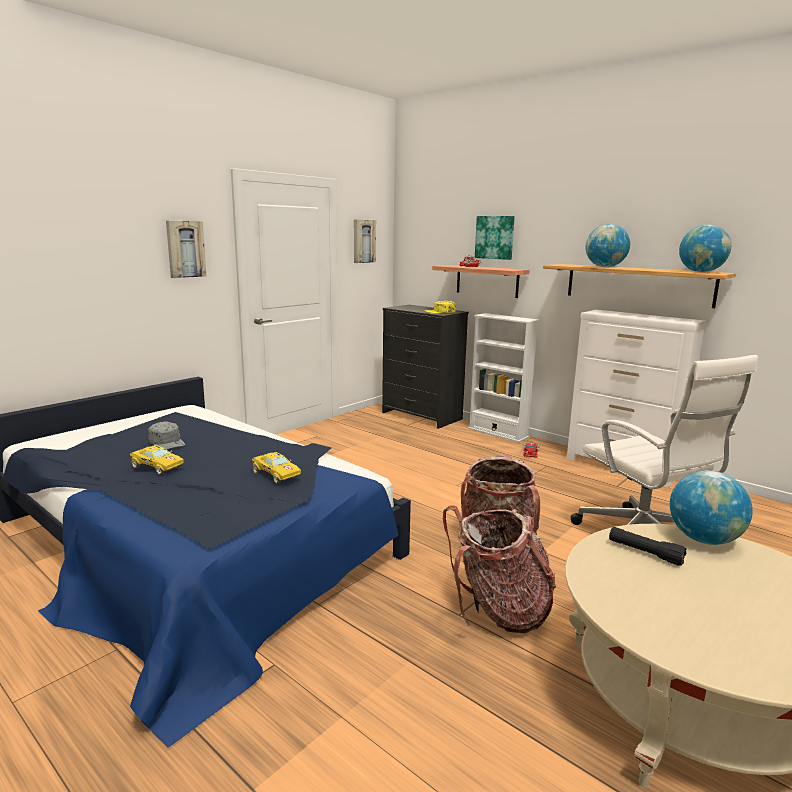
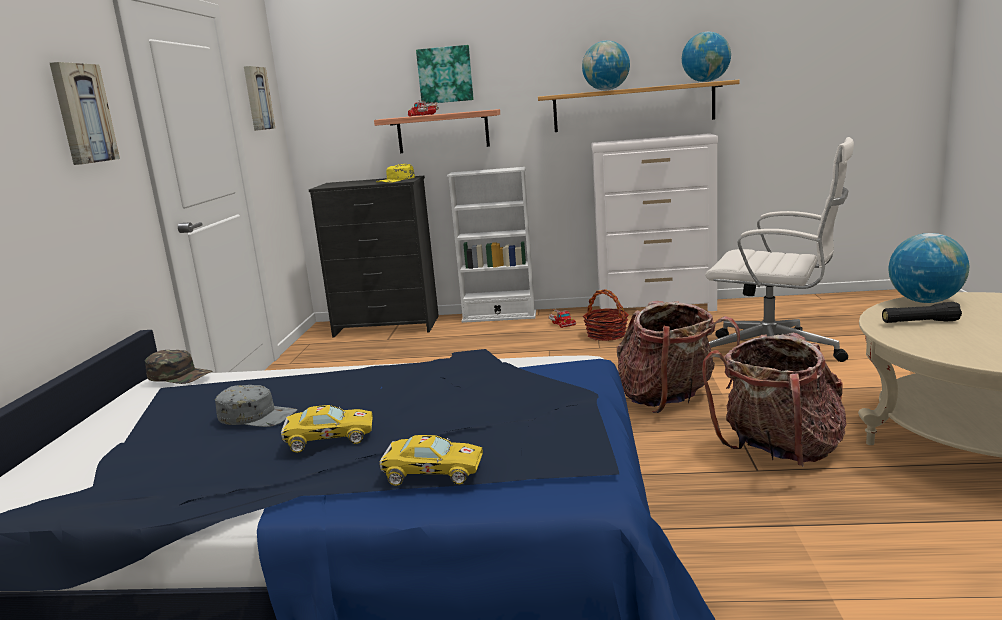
camera: 35 degrees left, 0 degrees up
yellow toy car [252,452,301,483] -> yellow toy car moved to [379,435,483,486]
none -> green cap [145,350,213,384]
none -> basket [583,289,629,341]

